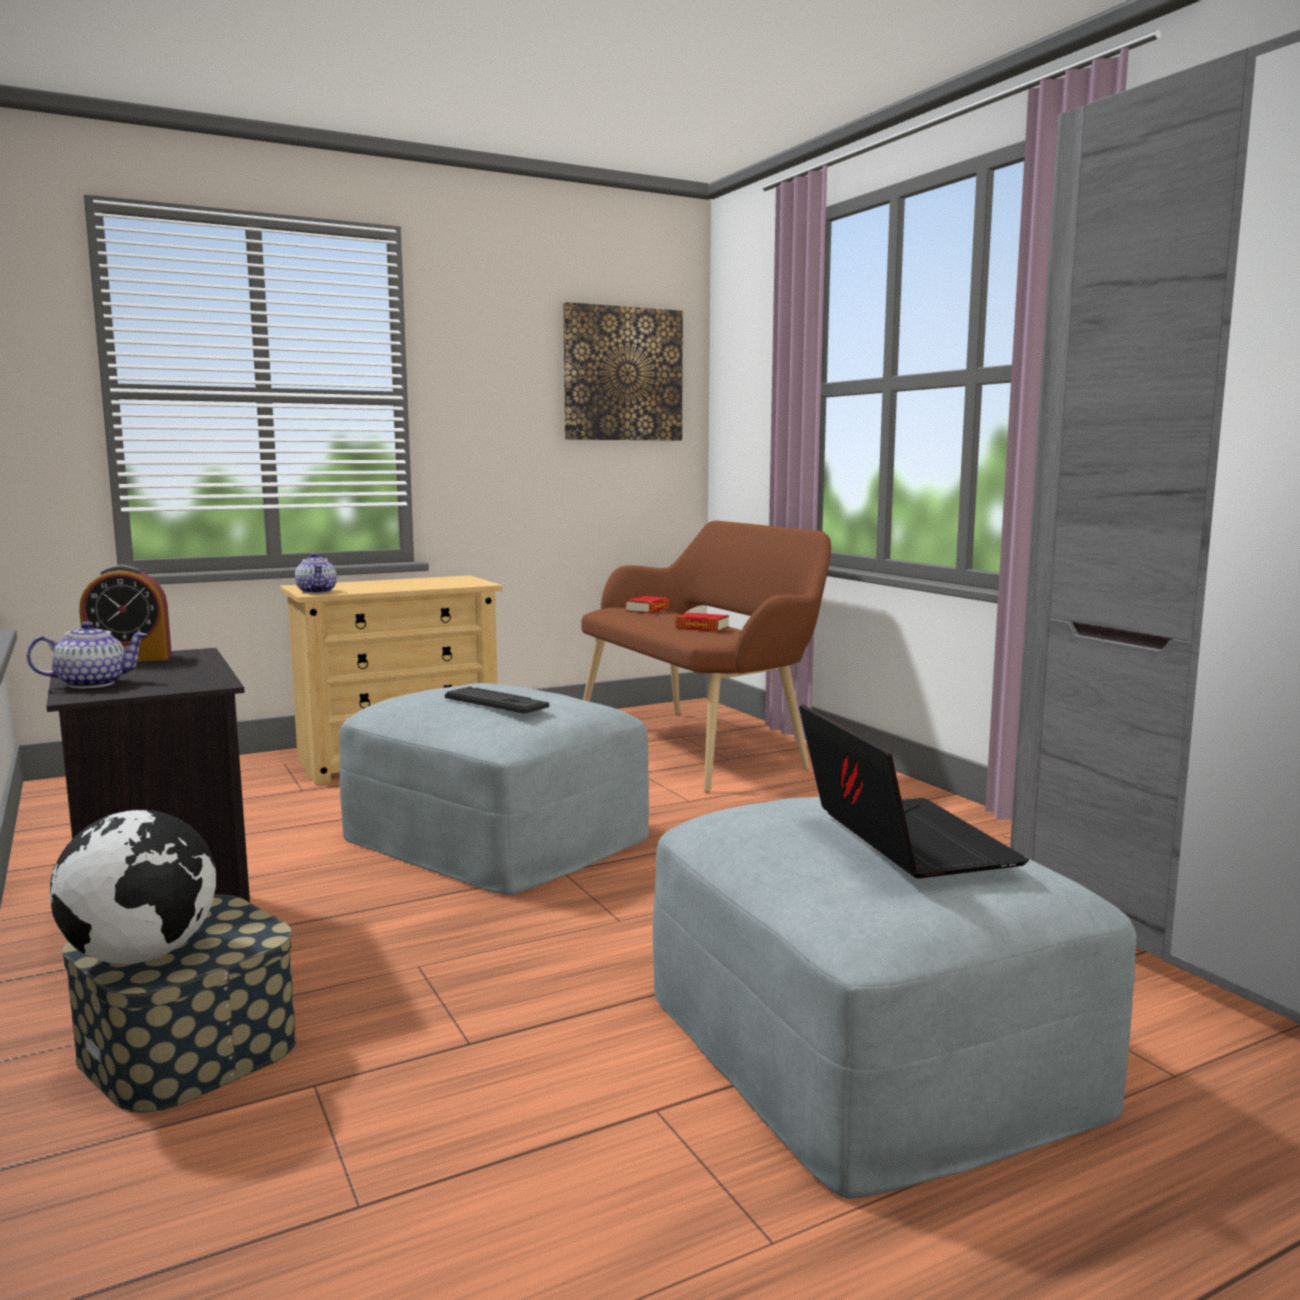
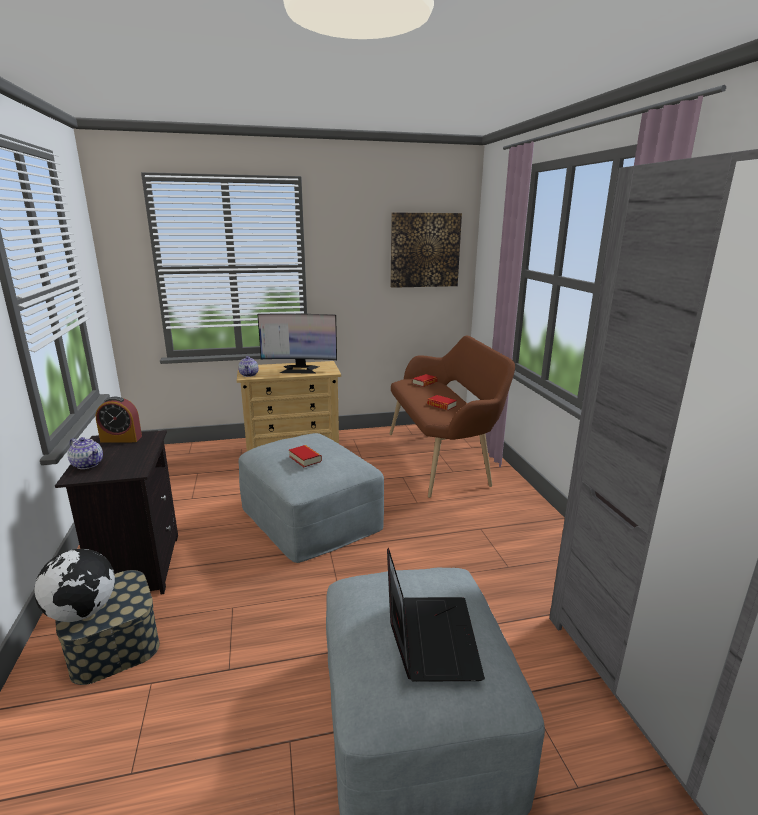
camera: 15 degrees right, 10 degrees up
teapot [27,621,148,688] -> teapot turned 45 degrees clockwise [68,437,103,469]
keyboard [445,686,549,714] -> book [289,445,322,467]
none -> monitor [257,314,337,374]

